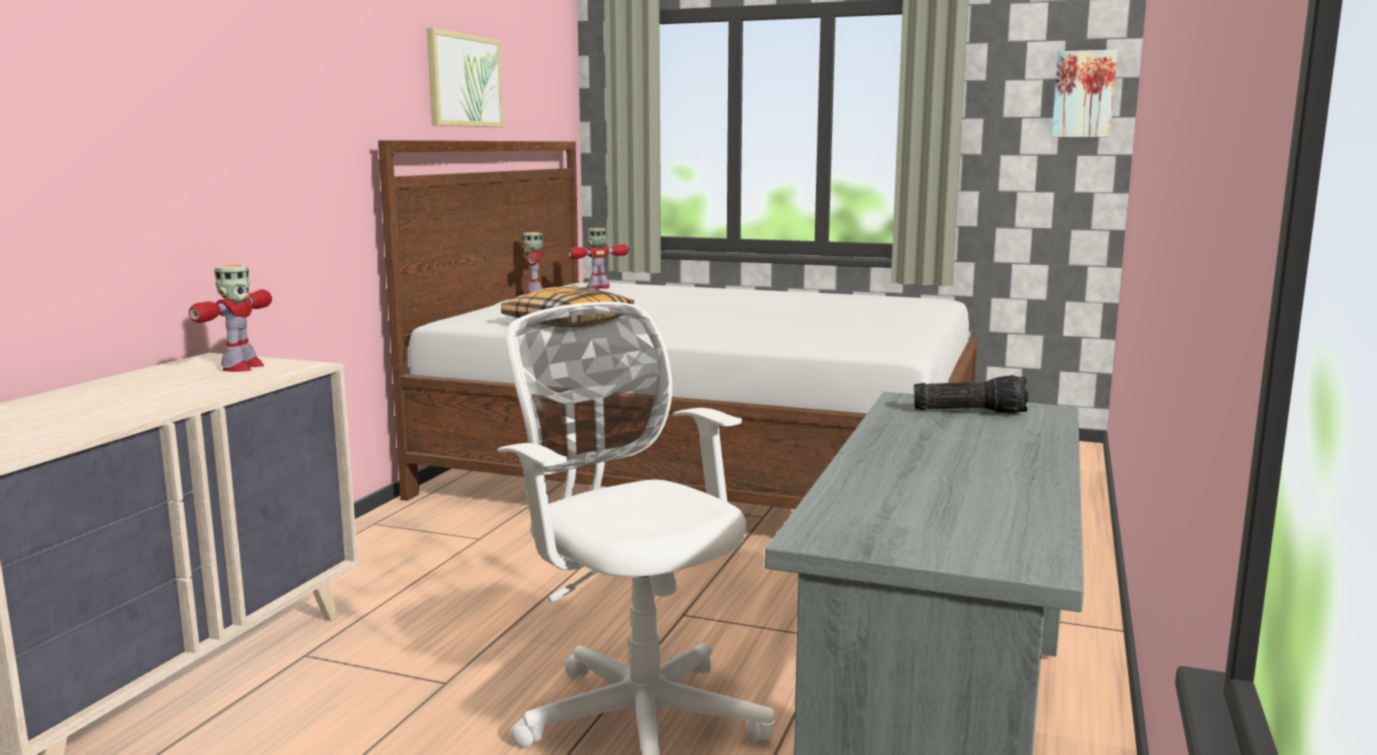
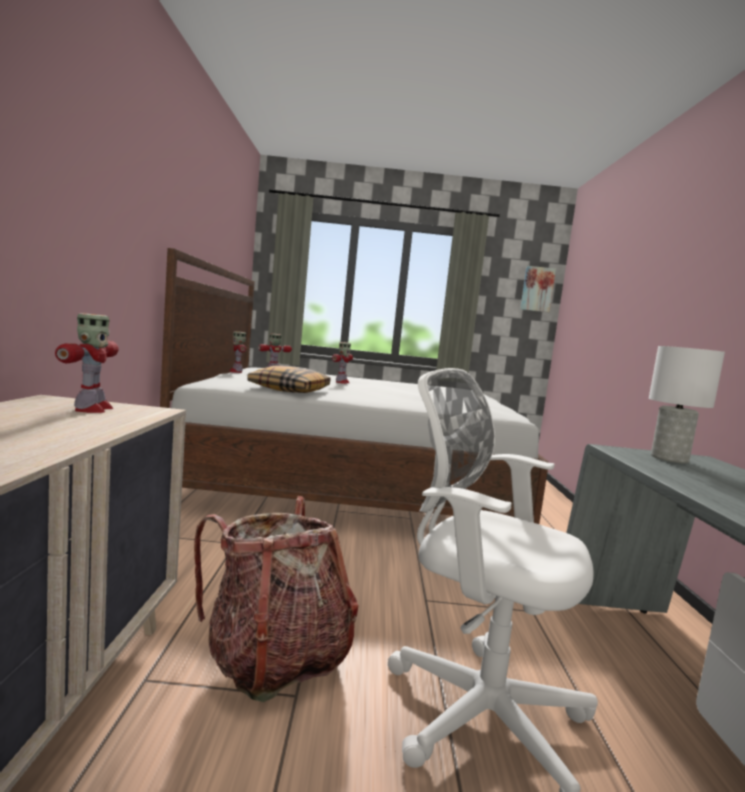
camera: 20 degrees left, 5 degrees down
picture [427,28,503,127] -> none
flashlight [914,375,1028,414] -> white table lamp [649,346,725,463]
none -> backpack [194,496,358,702]
none -> toy robot [332,342,353,384]

